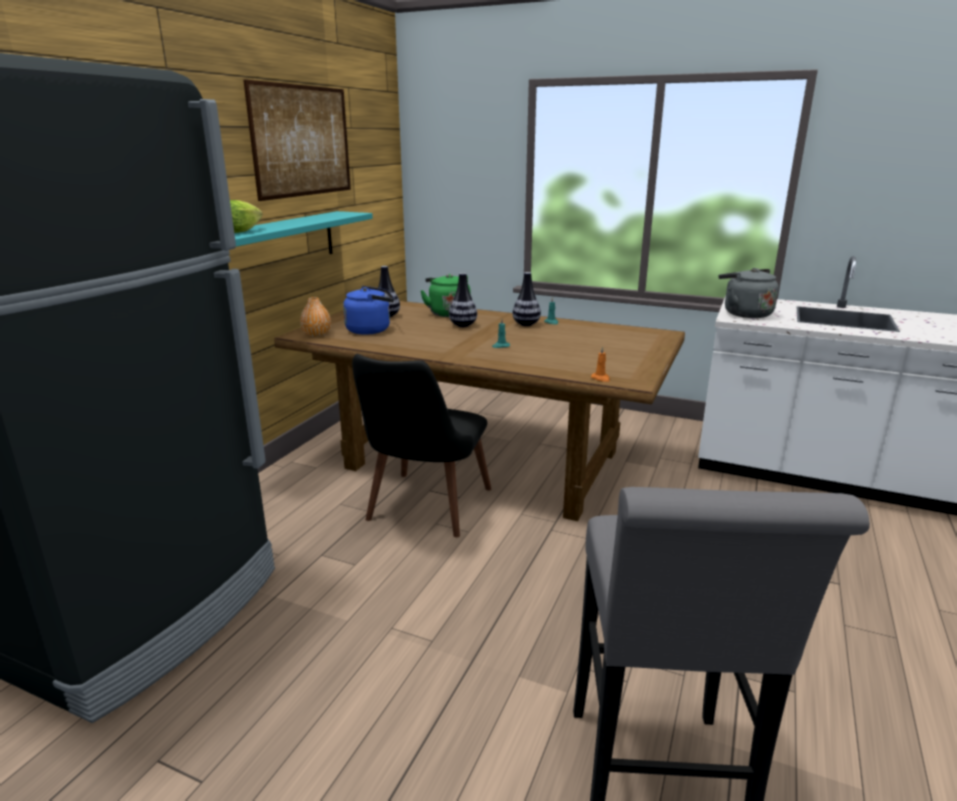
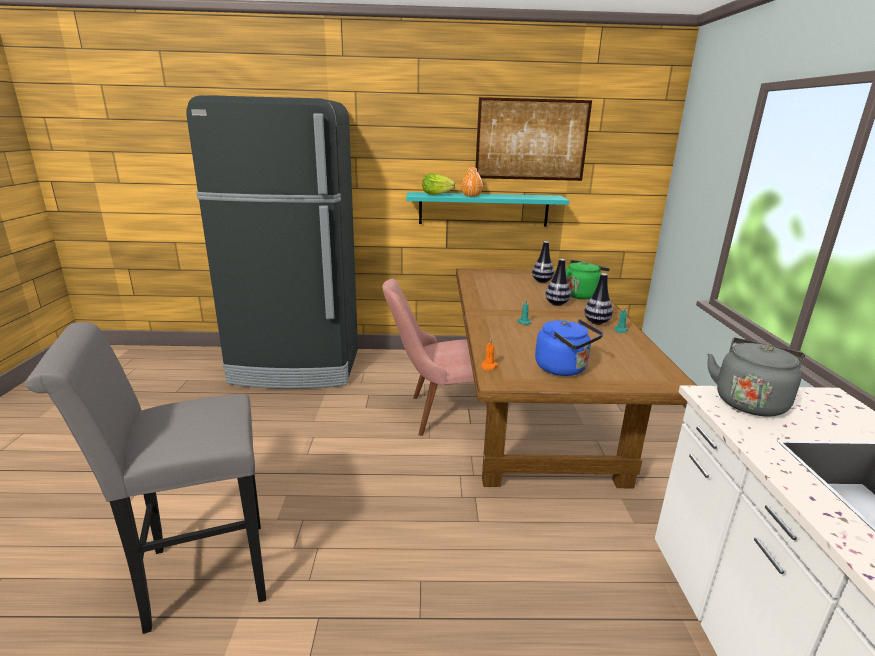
camera: 65 degrees right, 0 degrees up
orange vase [300,297,331,337] -> orange vase moved to [461,167,483,197]
blue kettle [343,286,394,335] -> blue kettle moved to [535,319,603,376]
black chair [352,354,491,537] -> pink chair [382,279,487,436]

